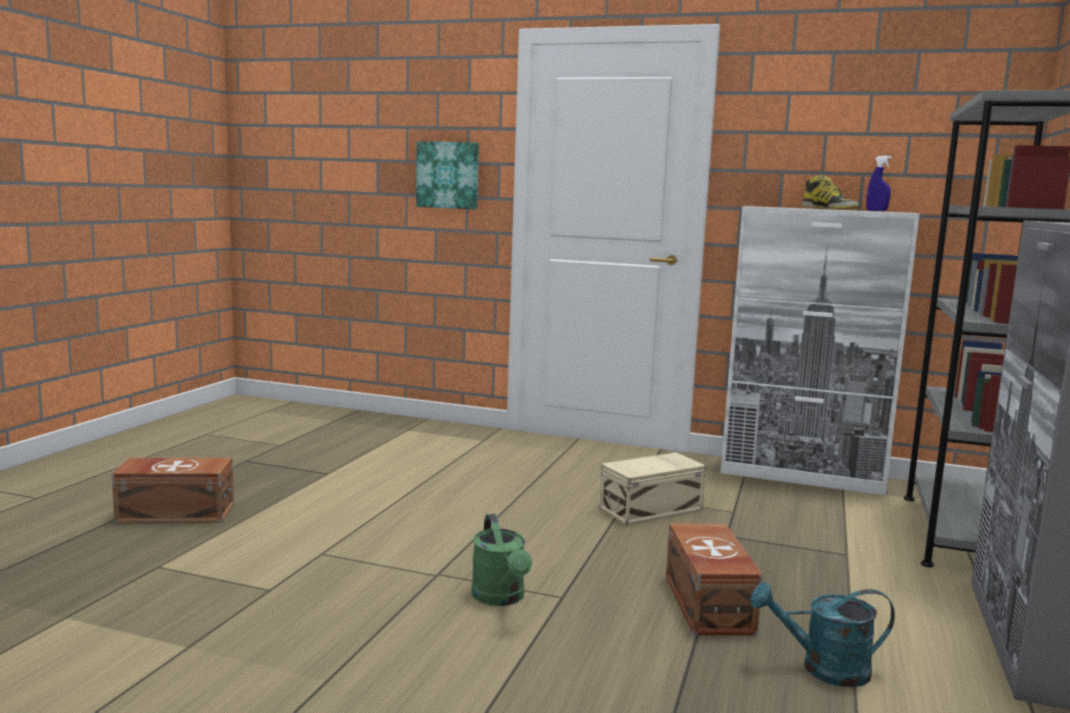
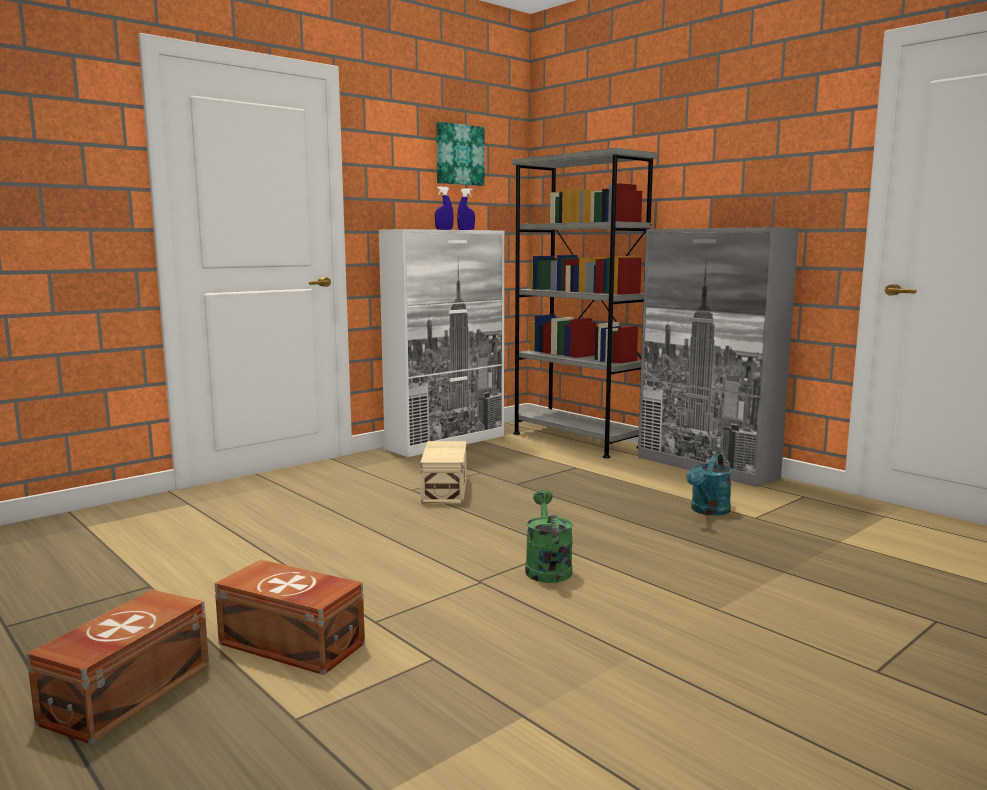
camera: 60 degrees left, 0 degrees up
picture [416,141,479,209] -> picture moved to [436,122,485,186]
green watering can [471,514,532,606] -> green watering can turned 105 degrees counterclockwise [525,490,573,583]
brown storage box [666,523,763,635] -> brown storage box moved to [214,560,365,675]
boot [801,176,859,210] -> blue spray bottle [435,186,453,230]

